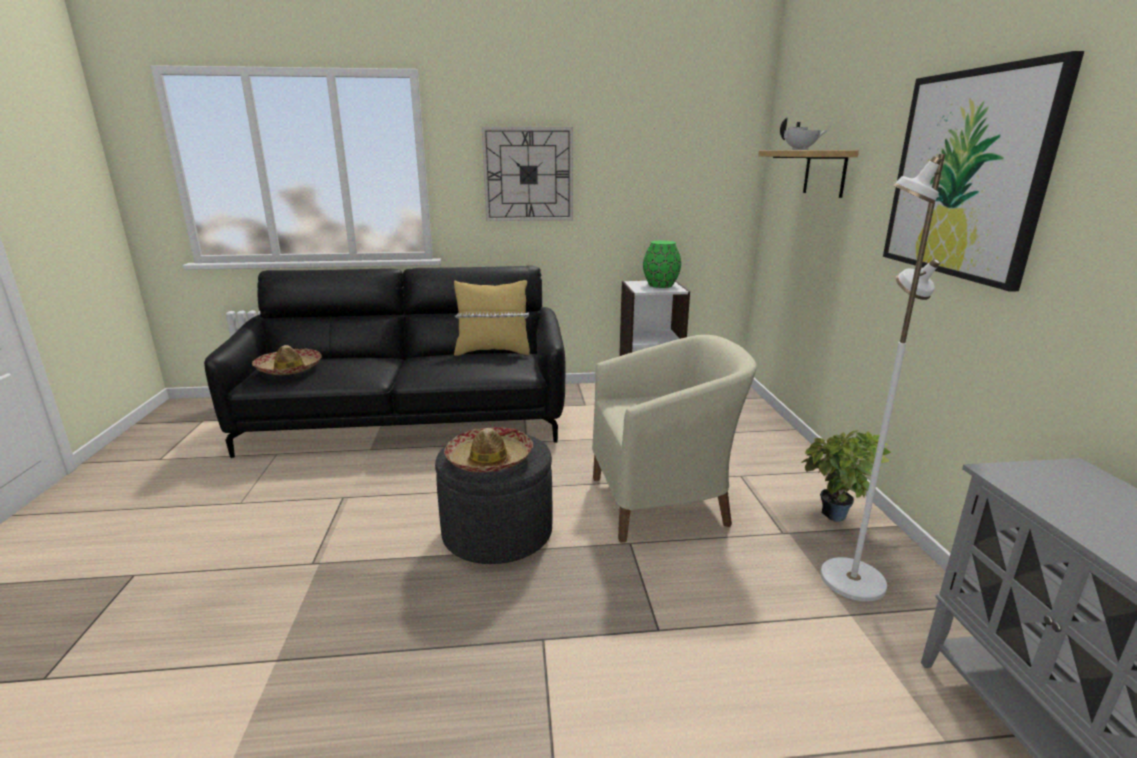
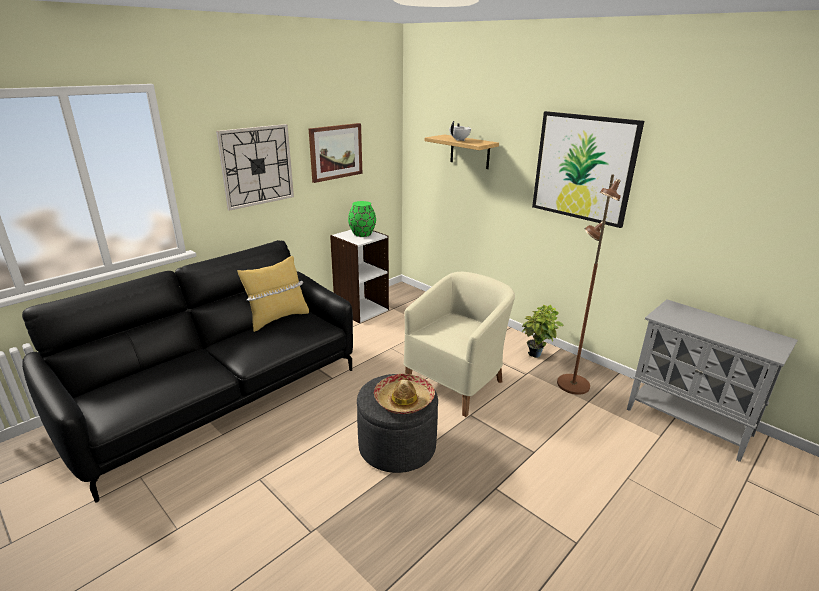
camera: 40 degrees left, 5 degrees up
hat [252,345,321,375] -> none
white floor lamp [821,154,945,602] -> brown floor lamp [557,174,621,395]
none -> picture [309,123,362,183]

